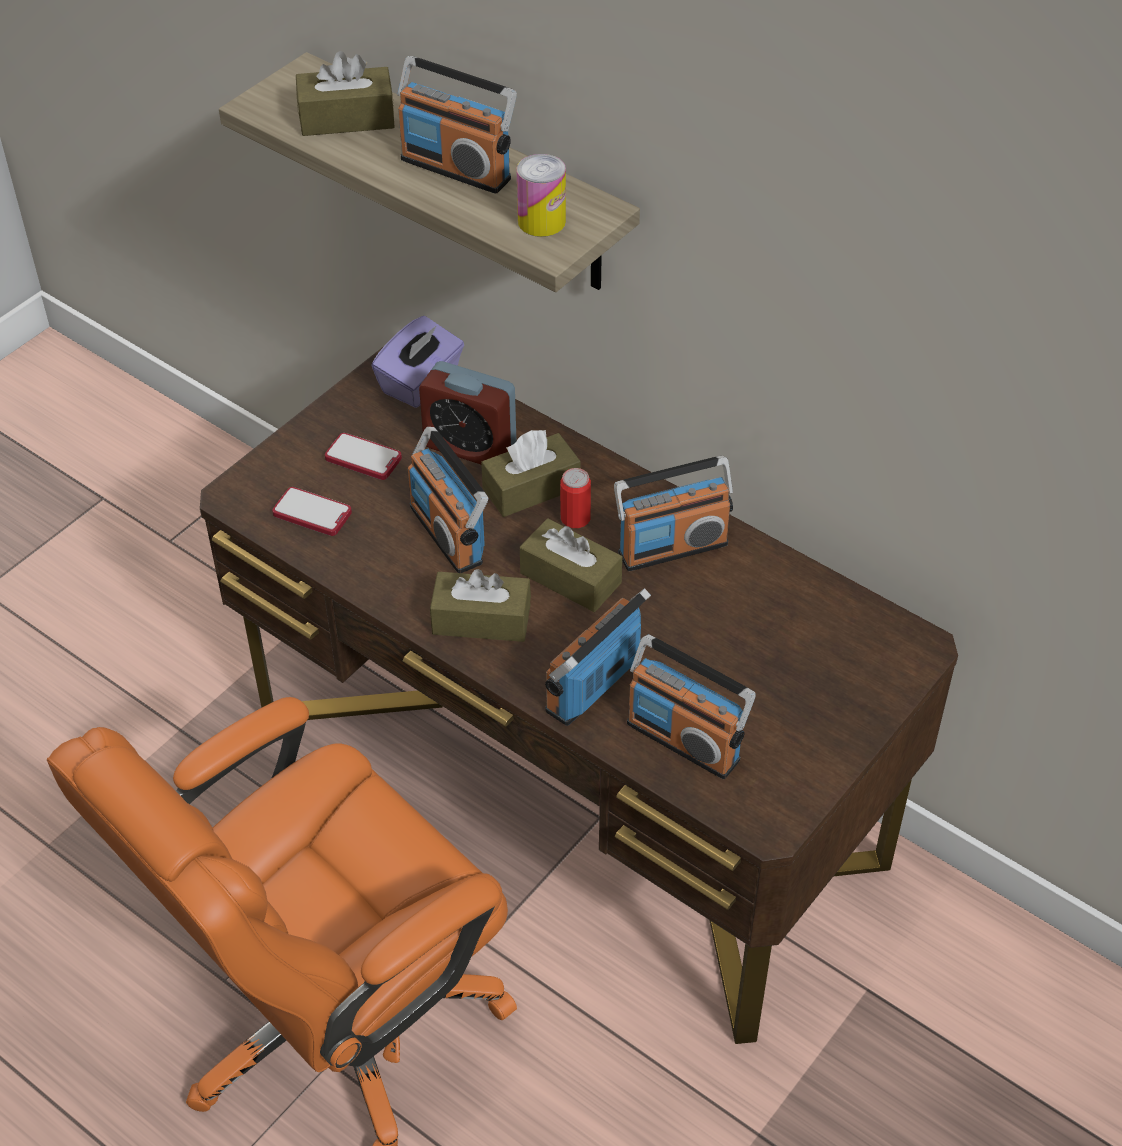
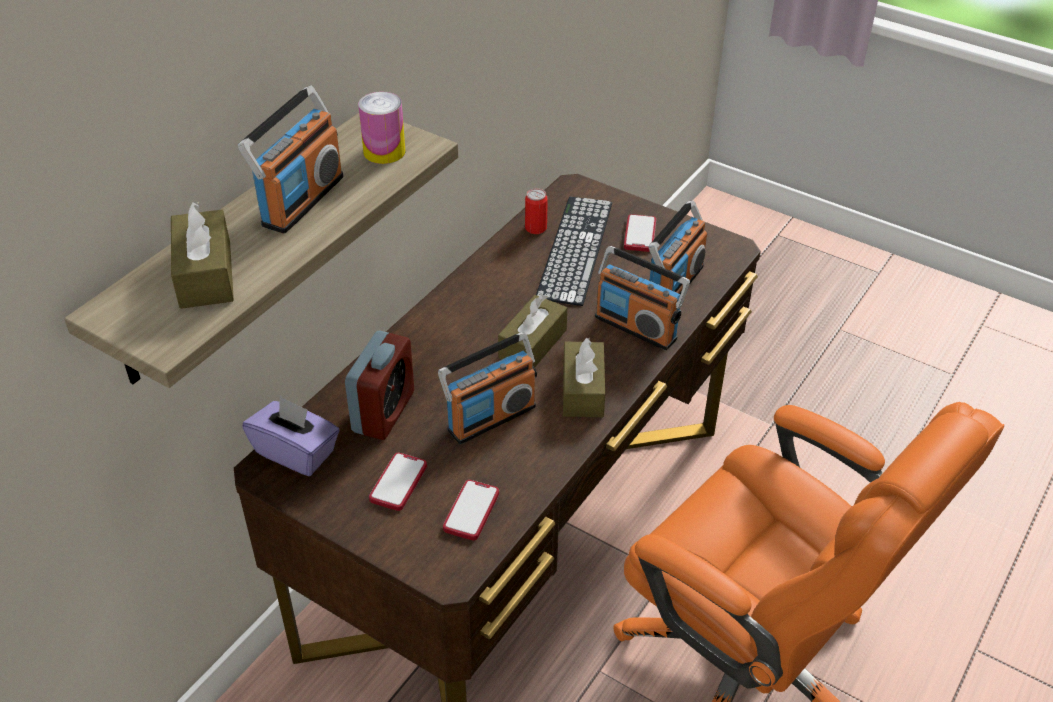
camera: 95 degrees left, 5 degrees down
brown tissue box [481,430,581,517] -> none
can [560,468,591,528] -> can moved to [525,188,548,234]
radio [614,455,733,571] -> none
none -> keyboard [536,197,612,306]
none -> phone [624,214,656,252]

